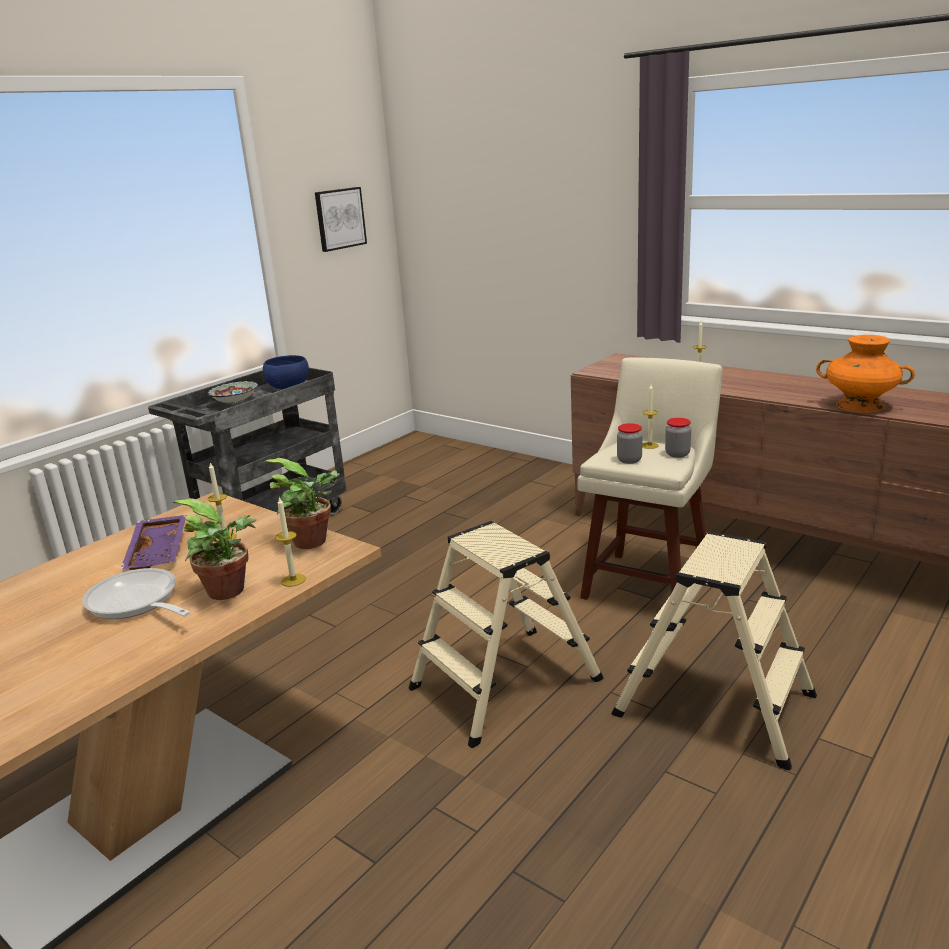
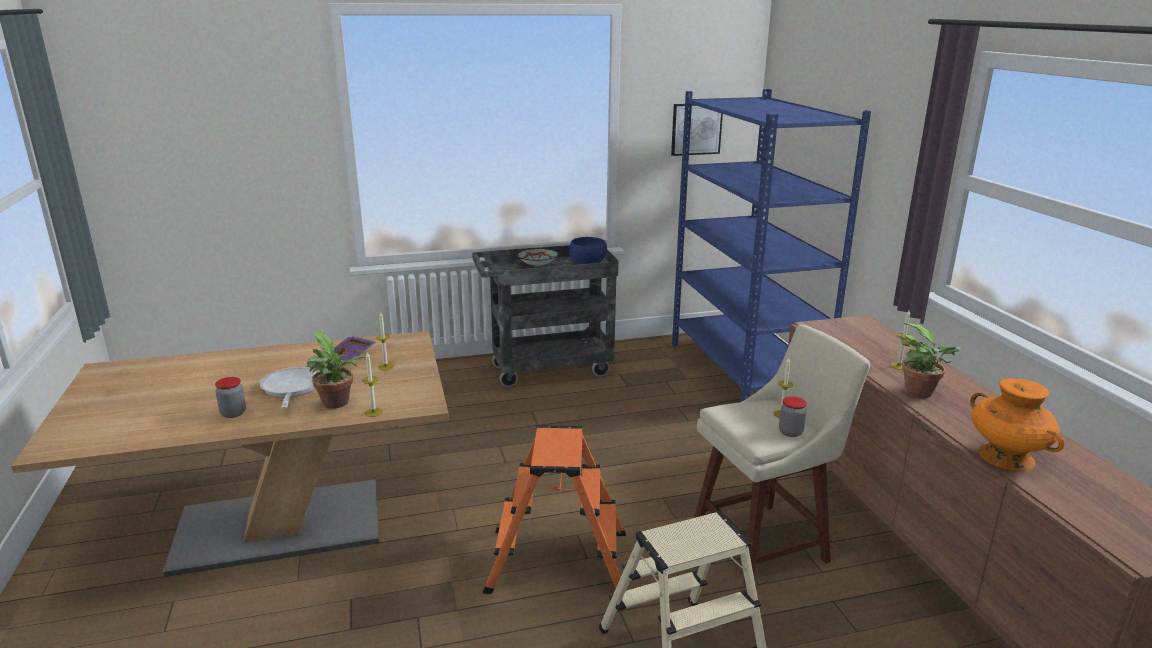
camera: 35 degrees right, 0 degrees up
potted plant [263,458,340,549] -> potted plant moved to [901,323,962,398]
beige step ladder [409,521,604,748] -> orange step ladder [483,425,627,594]
jar [617,423,642,464] -> jar moved to [215,377,246,418]
none -> blue bookcase [672,89,871,403]

